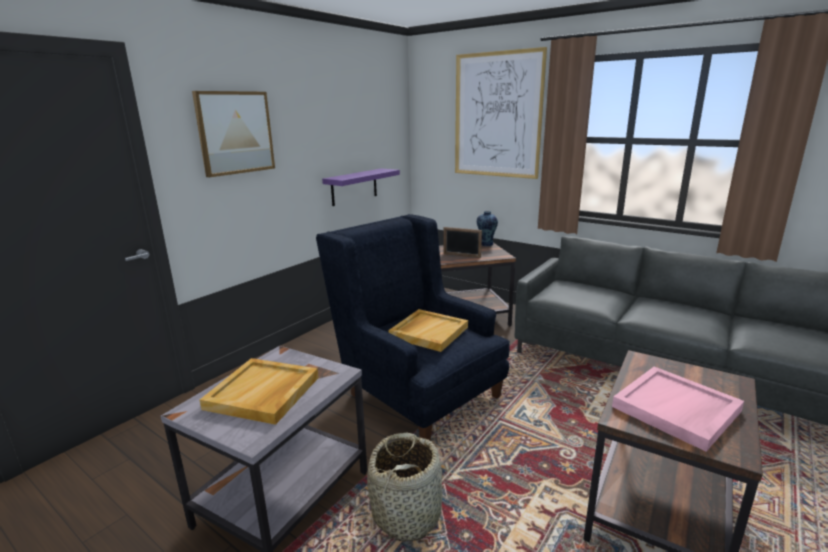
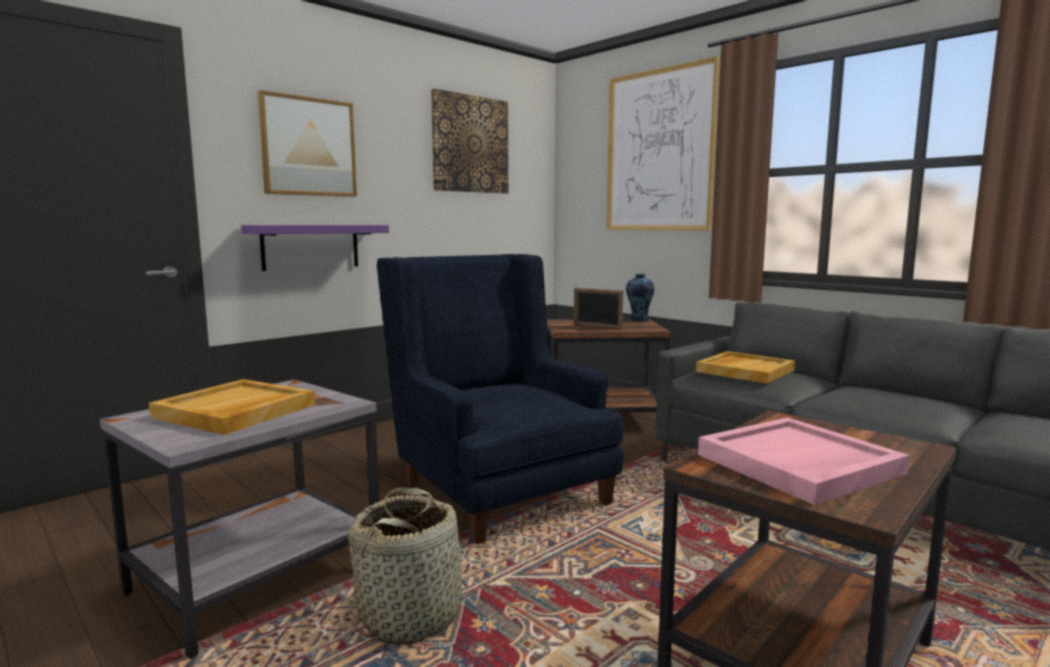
camera: 10 degrees right, 10 degrees down
purple shelf [322,168,400,206] -> purple shelf moved to [241,225,389,271]
beige tray [388,309,468,352] -> beige tray moved to [696,351,795,384]
none -> picture [431,89,508,193]

